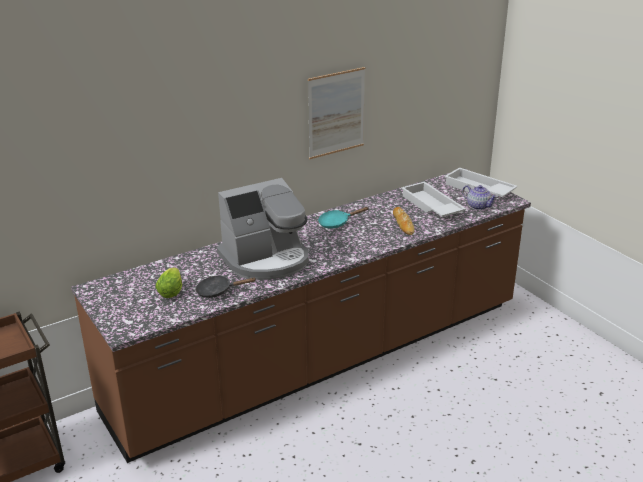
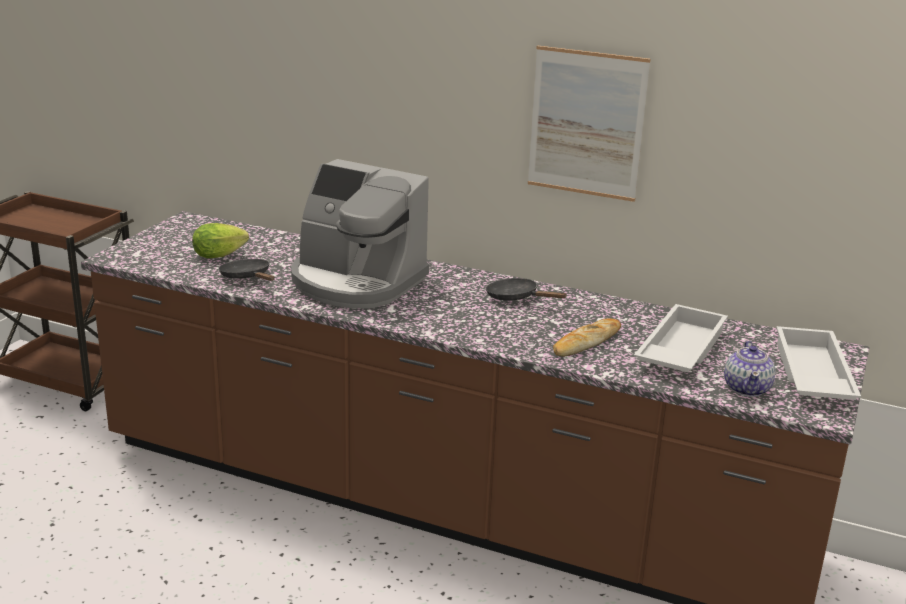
camera: 55 degrees right, 5 degrees down
turquoise frying pan [318,207,368,229] -> black frying pan [486,278,567,301]

